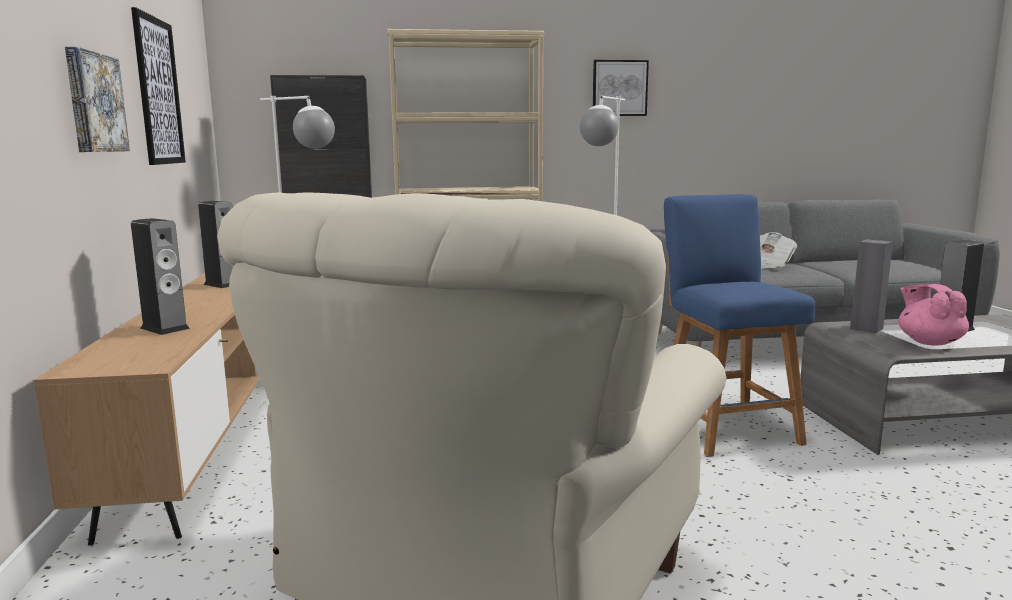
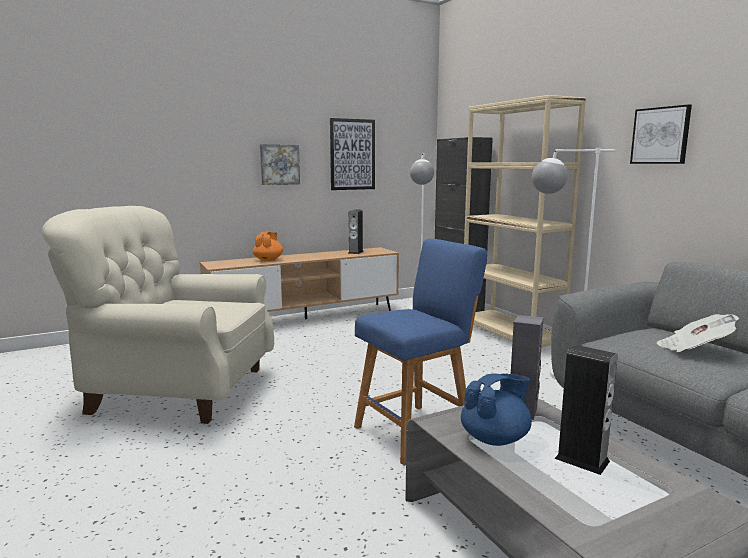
camera: 70 degrees right, 0 degrees up
speaker [131,218,190,335] -> orange teapot [253,232,283,261]
pink teapot [898,284,969,346] -> blue teapot [461,373,532,446]

